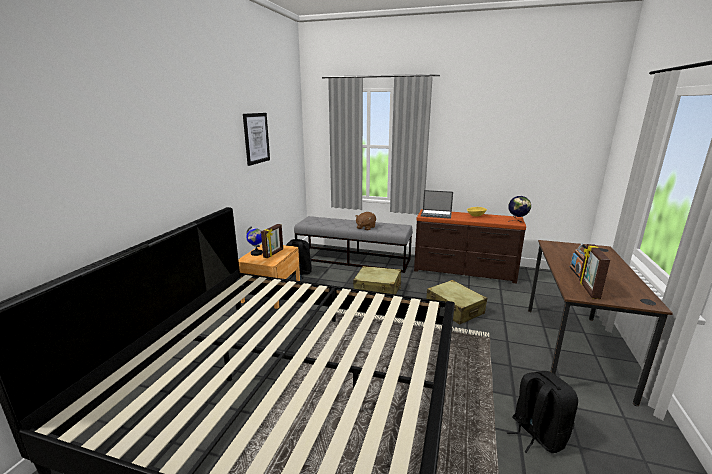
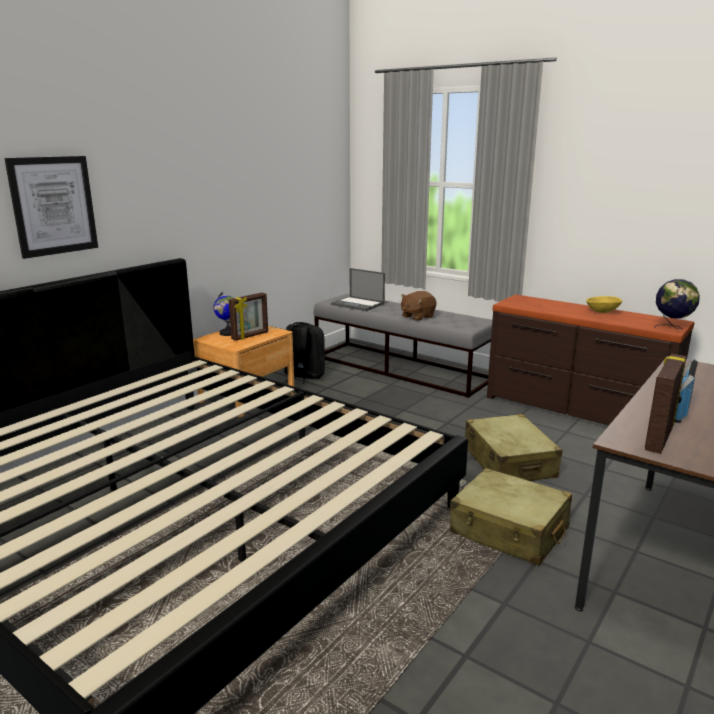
camera: 20 degrees right, 0 degrees up
picture [243,113,270,166] -> picture moved to [4,156,98,259]
beige suitcase [353,266,401,294] -> beige suitcase moved to [450,468,572,566]
laptop [421,190,453,219] -> laptop moved to [331,268,385,311]
black backpack [507,371,578,453] -> none

